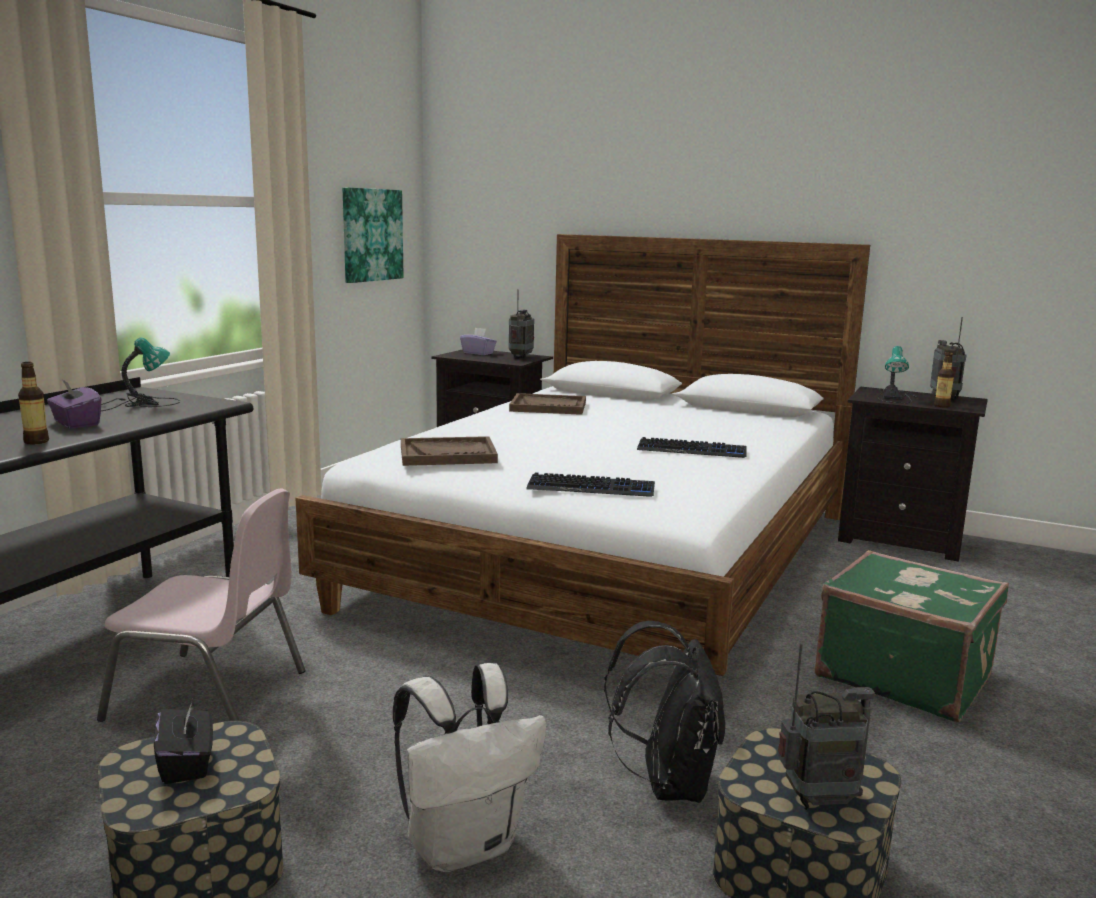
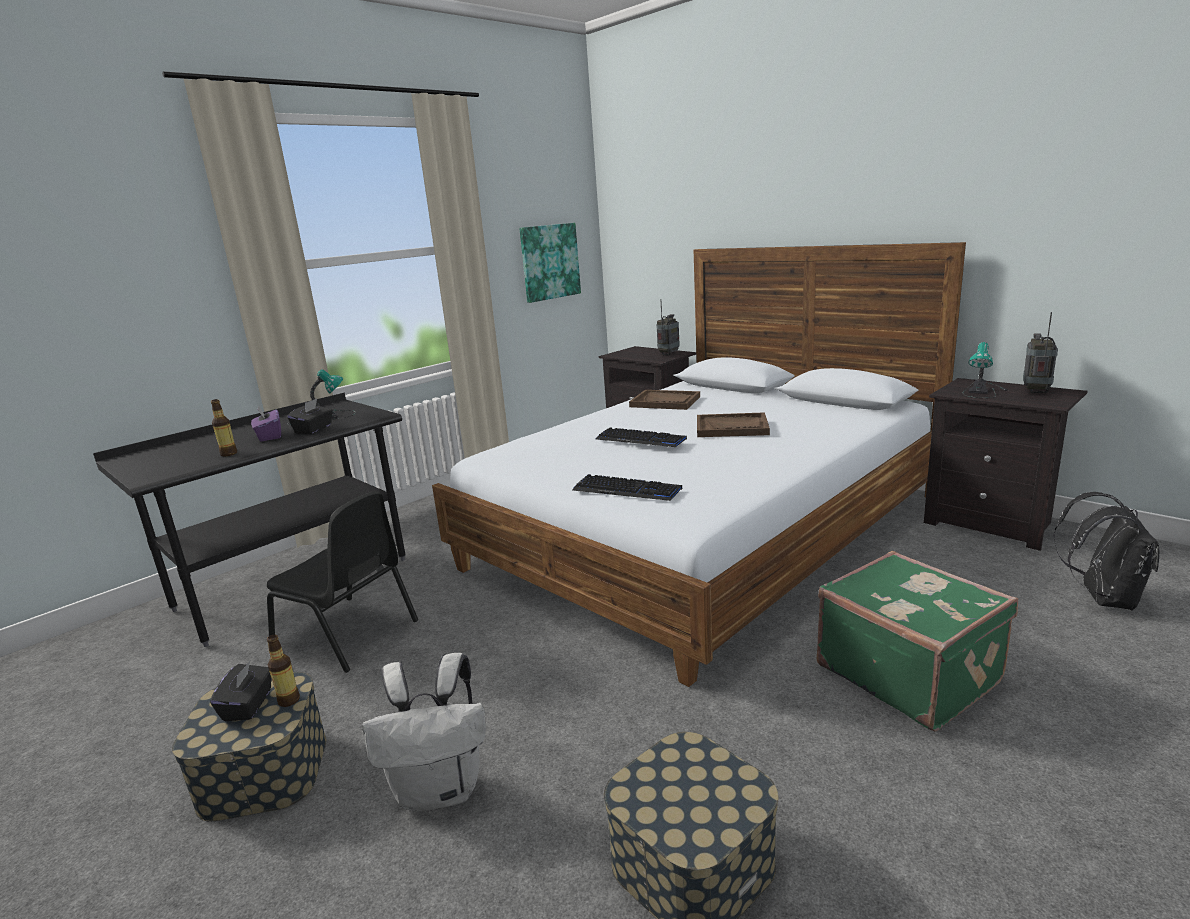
camera: 20 degrees right, 5 degrees up
pink chair [97,489,305,722] -> black chair [267,491,418,673]
brown tray [401,436,498,466] -> brown tray moved to [697,412,770,437]
purple tissue box [460,328,497,355] -> none
black backpack [604,621,725,803] -> black backpack moved to [1054,492,1159,610]
keyboard [637,437,747,458] -> keyboard moved to [596,427,687,447]
radio [778,643,875,810] -> none
bottle [934,352,954,408] -> bottle moved to [267,635,300,707]
none -> black tissue box [287,399,333,434]

